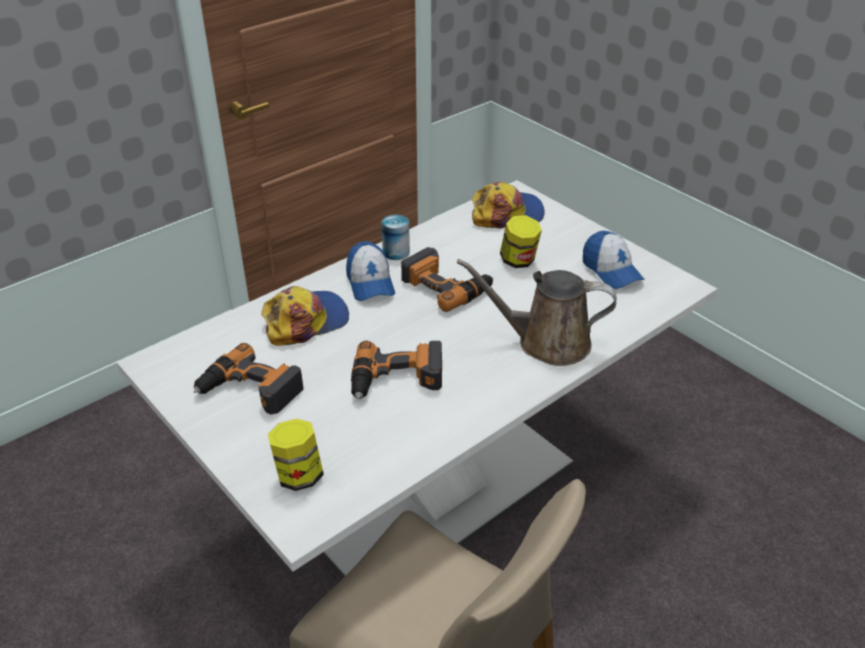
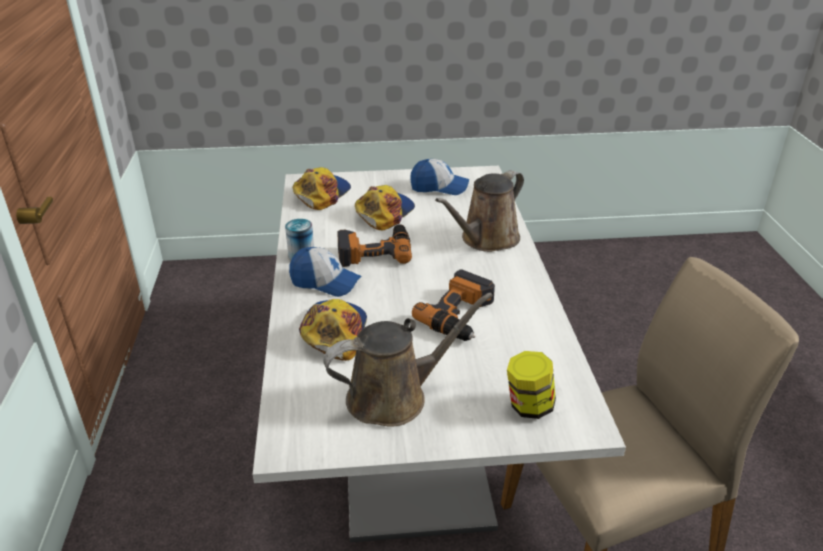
camera: 55 degrees left, 5 degrees down
power drill [193,343,304,415] -> brown watering can [323,293,493,427]
jar [500,215,542,268] -> cap [355,185,415,230]

